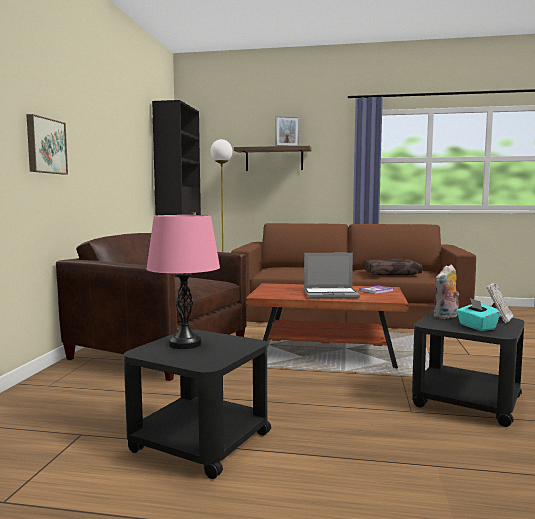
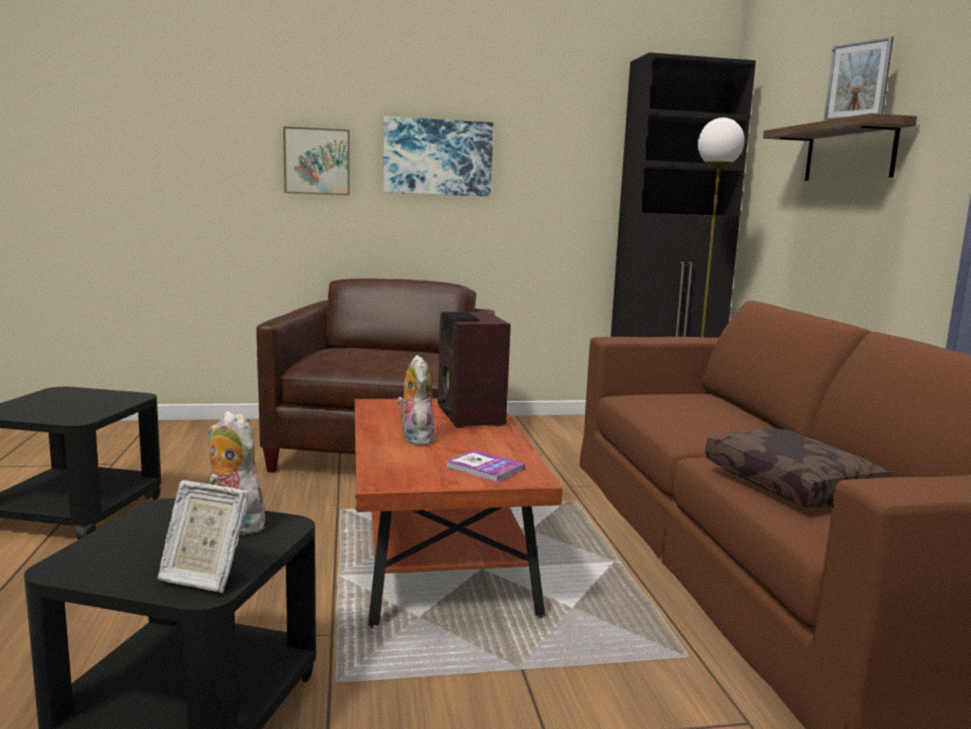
camera: 70 degrees right, 5 degrees up
pink table lamp [146,215,220,349] -> none
laptop [304,253,360,299] -> plush toy [397,355,435,445]
turquoise tissue box [457,298,500,331] -> none
none -> picture [383,116,493,196]
none -> radio [437,312,511,428]

